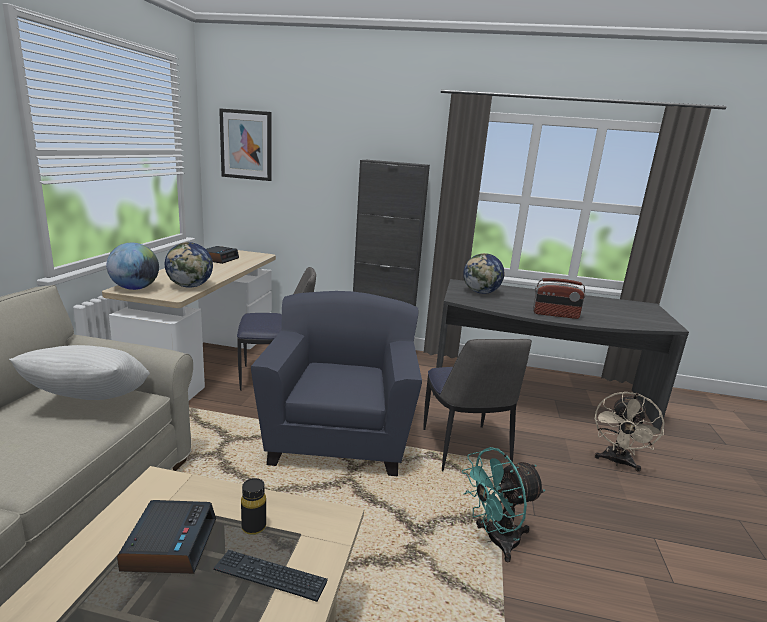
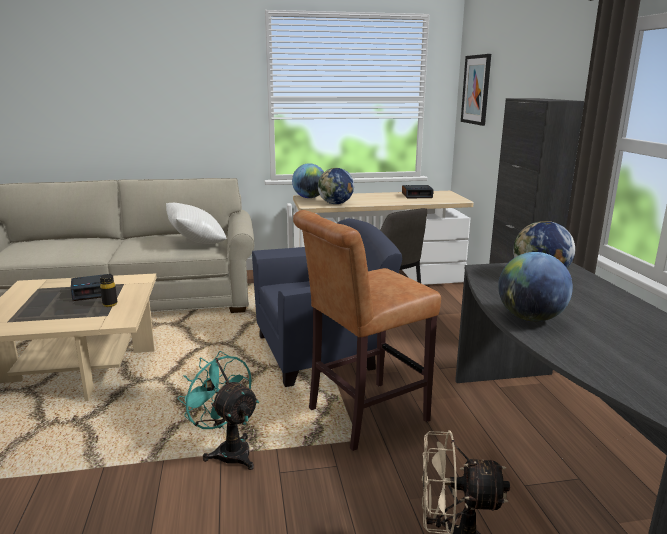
camera: 70 degrees right, 0 degrees up
keyboard [213,550,328,602] -> none
chair [423,339,532,472] -> brown stool [293,210,441,451]
radio [533,278,586,319] -> globe [498,252,573,322]

